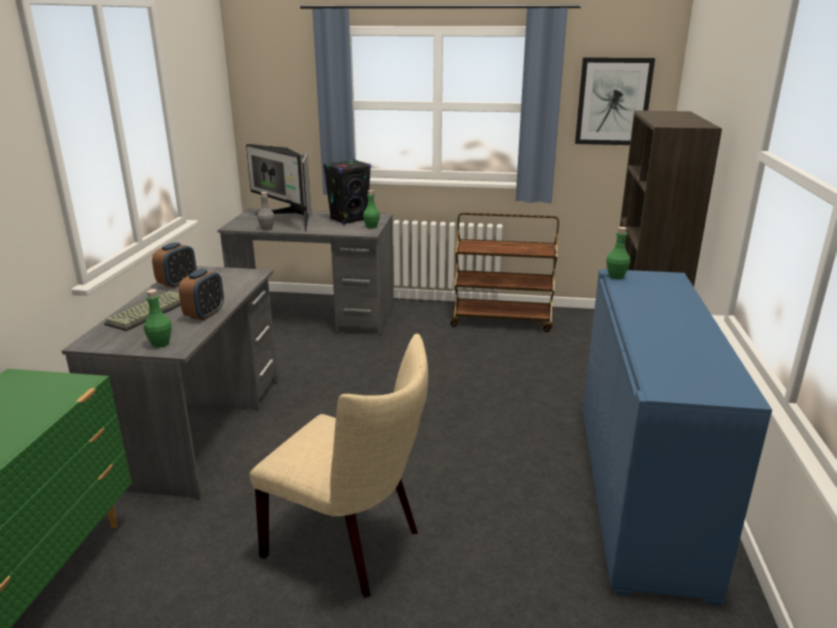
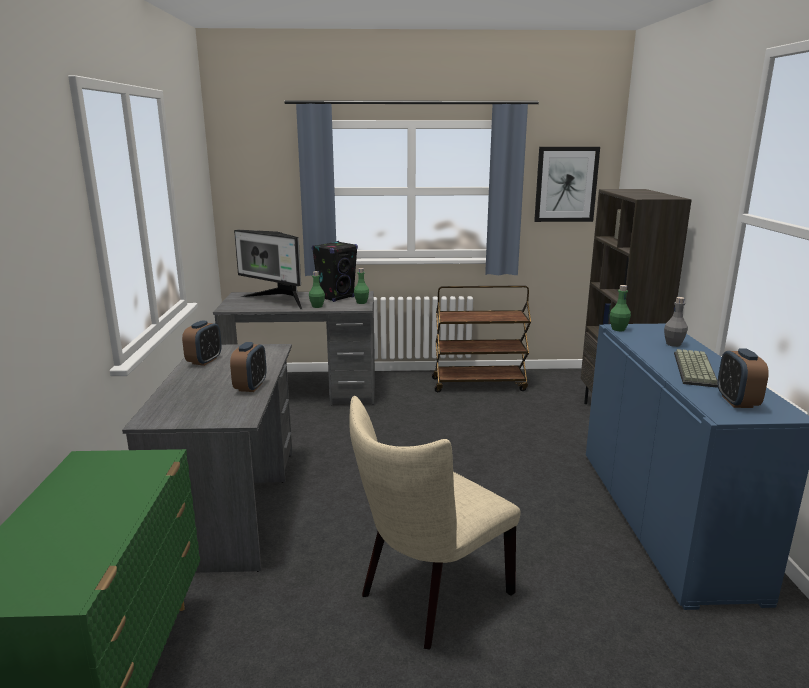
camera: 10 degrees left, 5 degrees down
keyboard [104,291,181,331] -> keyboard moved to [674,349,718,388]
green bottle [144,289,172,348] -> green bottle moved to [309,271,325,308]
beige chair [250,334,428,598] -> beige chair turned 120 degrees clockwise [350,396,520,650]
grey bottle [257,192,275,231] -> grey bottle moved to [664,297,688,347]
none -> alarm clock [718,349,769,408]

